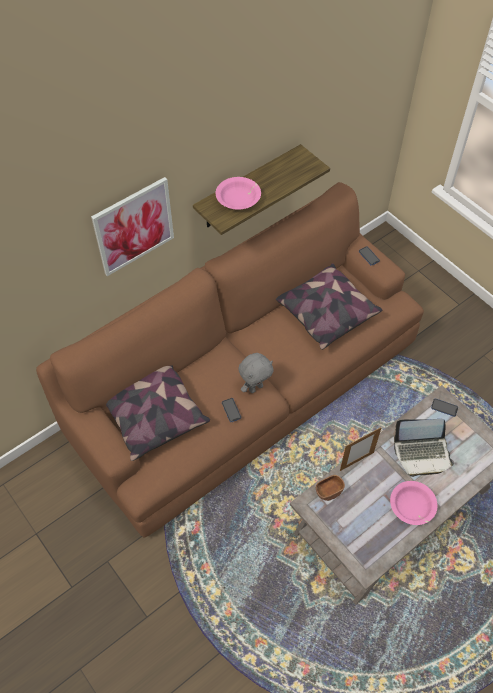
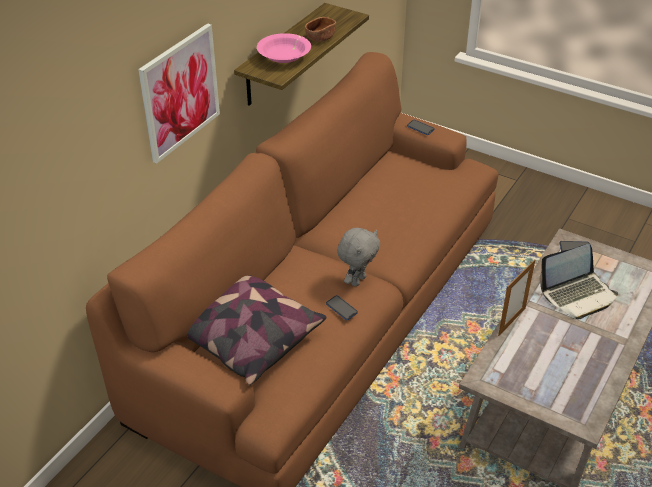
camera: 20 degrees left, 15 degrees down
pillow [276,263,382,350] -> none
brown bowl [316,475,345,501] -> brown bowl moved to [305,17,336,42]
pink bowl [390,481,438,525] -> none

